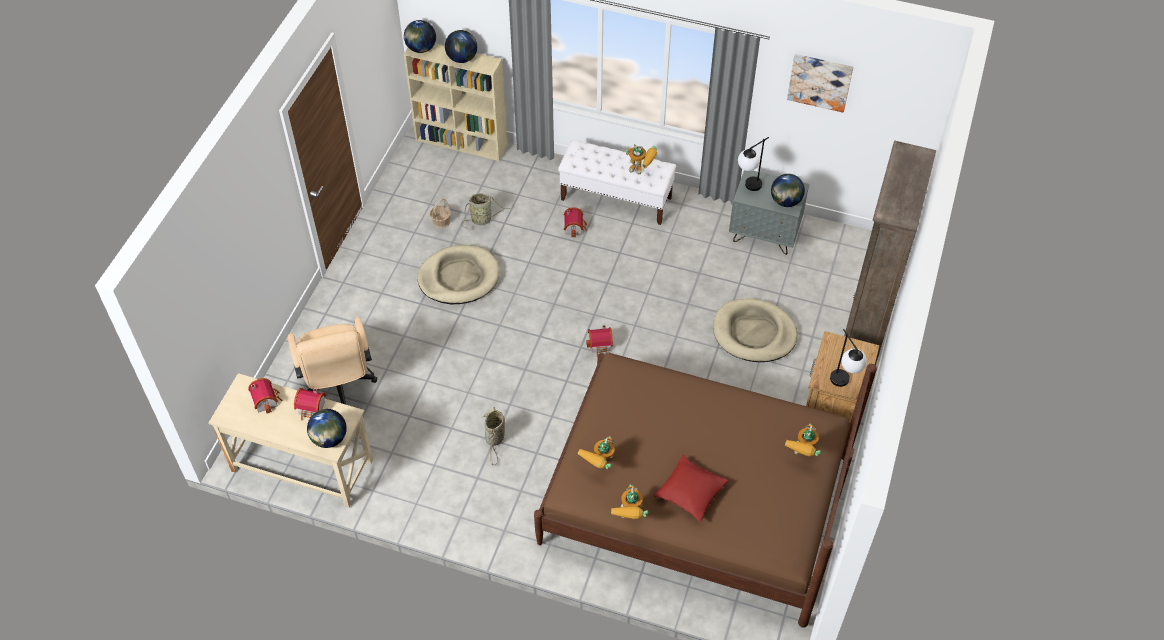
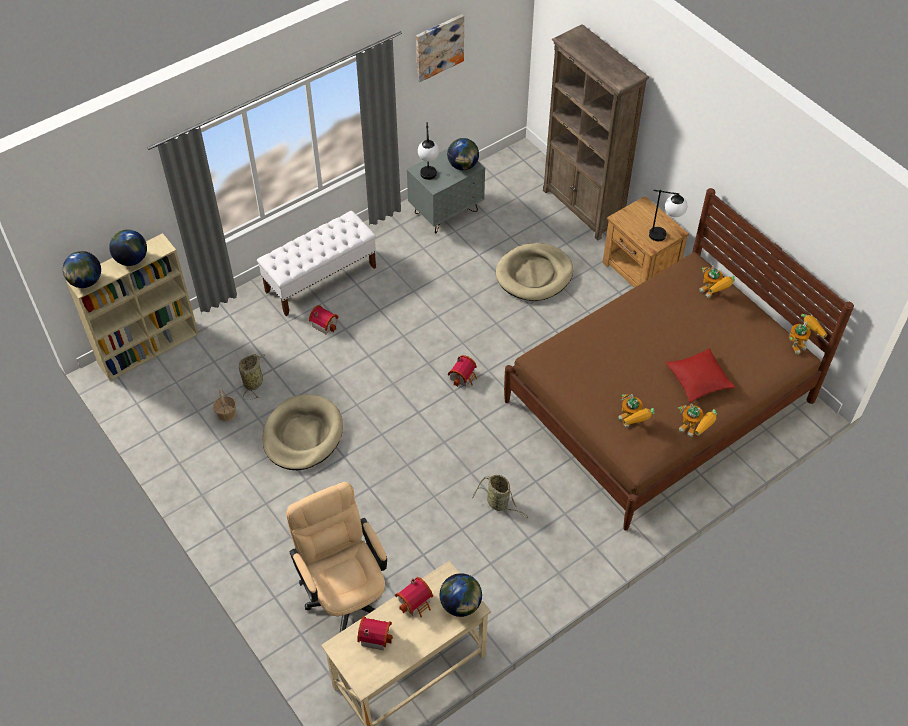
camera: 55 degrees left, 0 degrees up
beige office chair [288,317,377,405] -> beige office chair turned 135 degrees counterclockwise [286,482,387,632]
toy robot [625,144,657,174] -> toy robot moved to [789,314,827,355]

